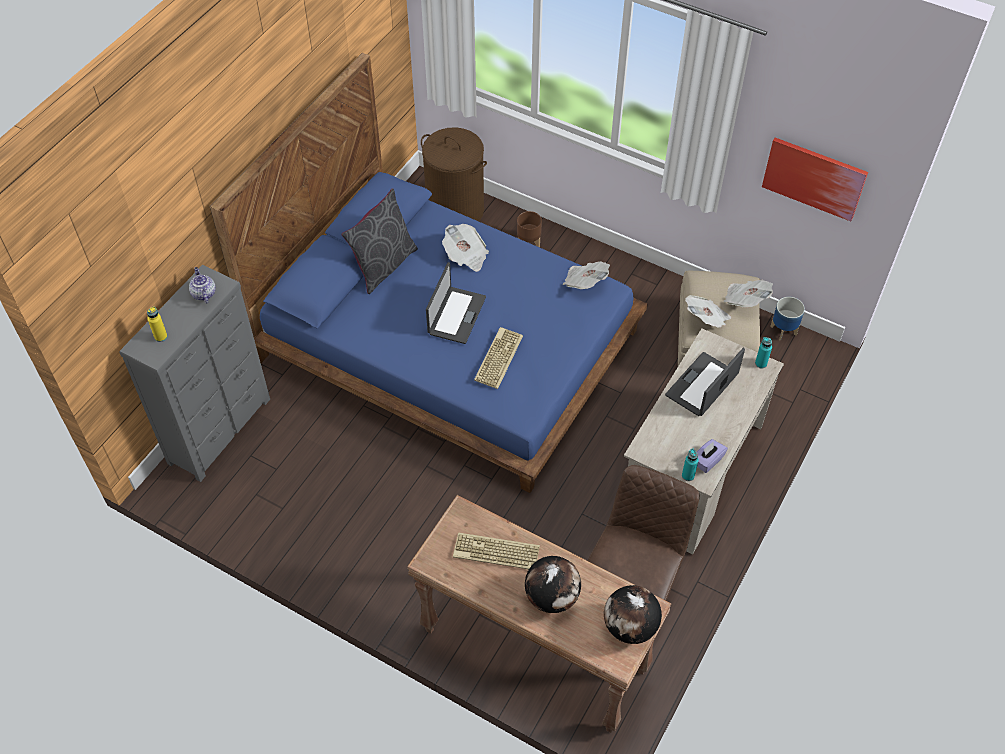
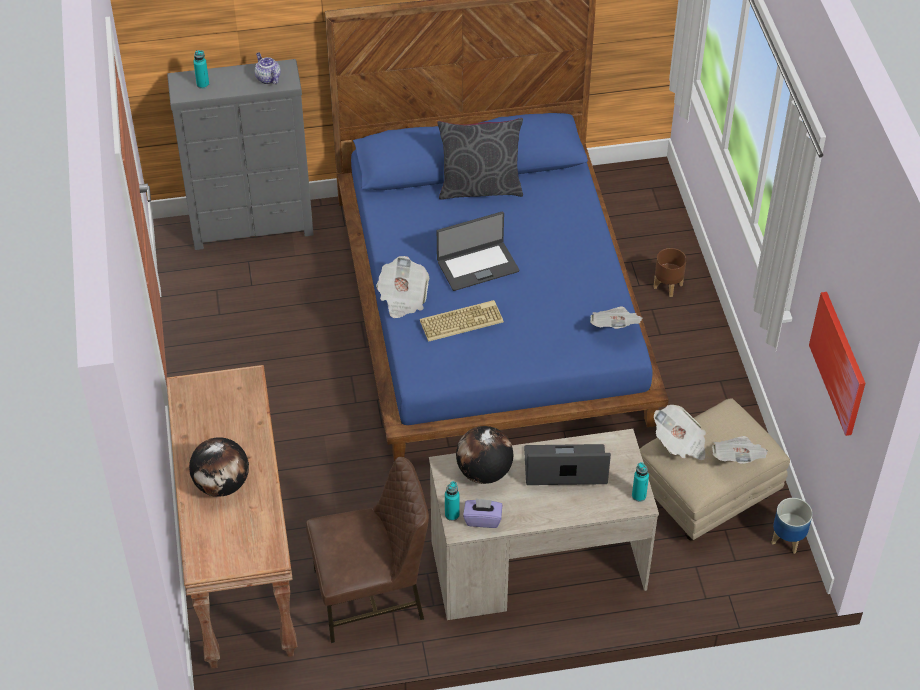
camera: 50 degrees right, 5 degrees down
yellow bottle [147,306,167,342] -> turquoise bottle [193,50,209,89]
teapot [189,267,216,303] -> teapot turned 60 degrees counterclockwise [255,53,281,84]
brown laundry basket [421,127,487,221] -> none
newspaper [442,224,489,272] -> newspaper moved to [376,256,429,318]
keyboard [453,532,540,570] -> none
globe [604,585,662,644] -> globe moved to [456,426,513,484]

